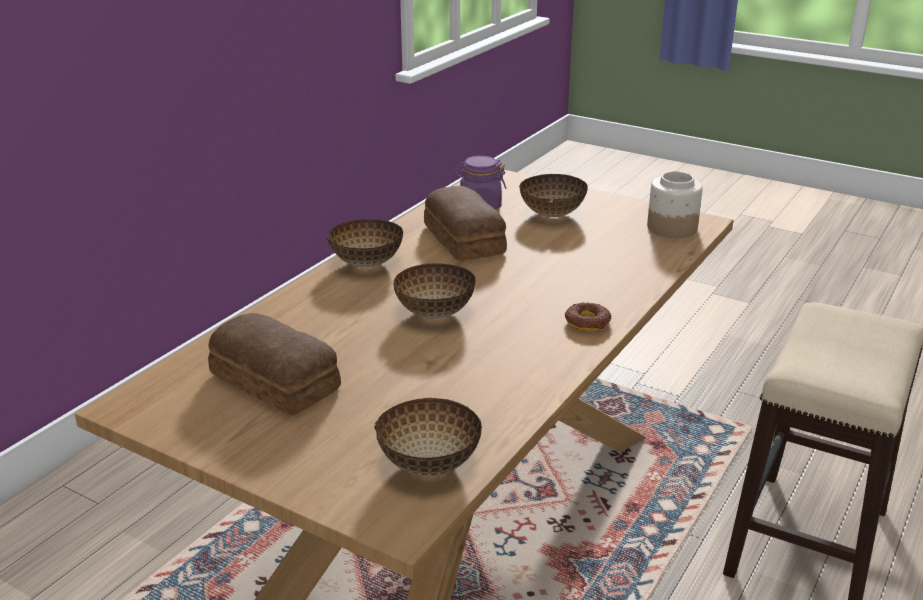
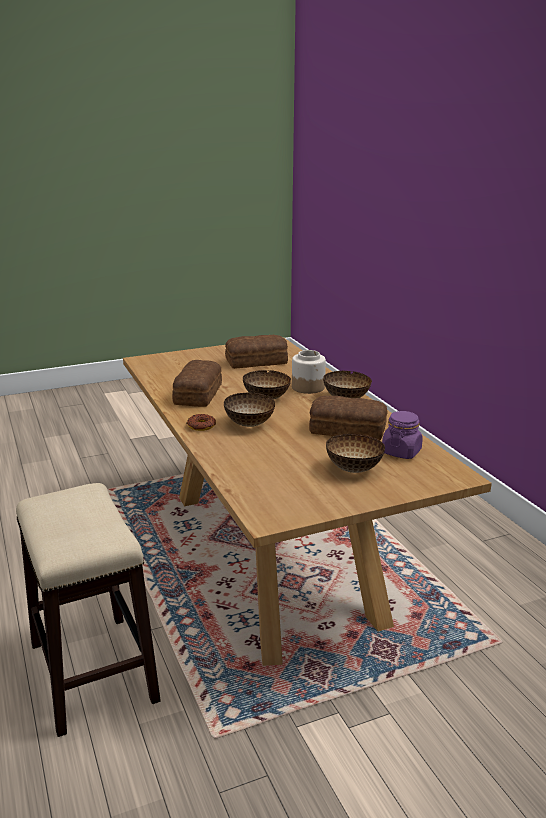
camera: 125 degrees right, 5 degrees down
bowl [374,398,482,476] -> bowl moved to [224,393,275,427]
jar [647,171,703,238] -> jar moved to [292,350,326,394]
none -> bread [172,360,222,407]

